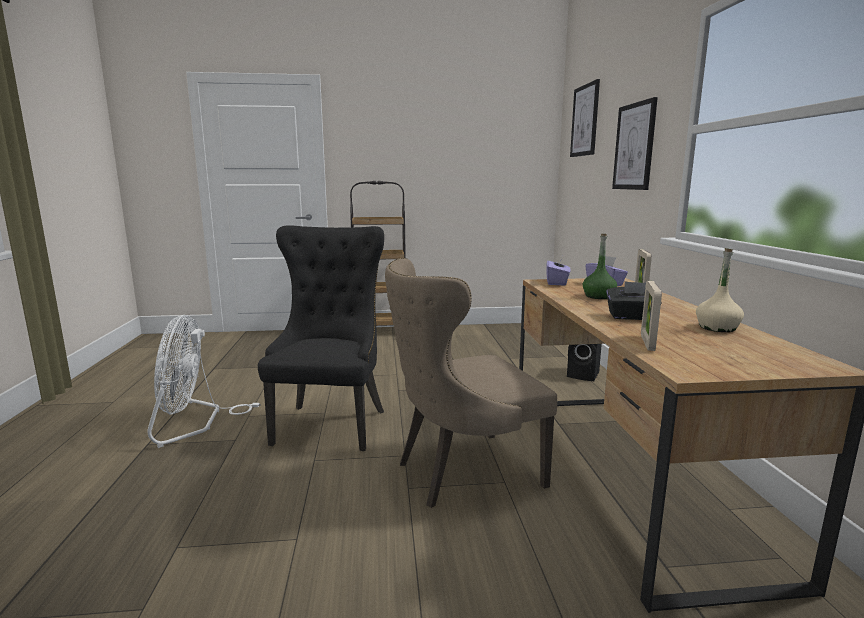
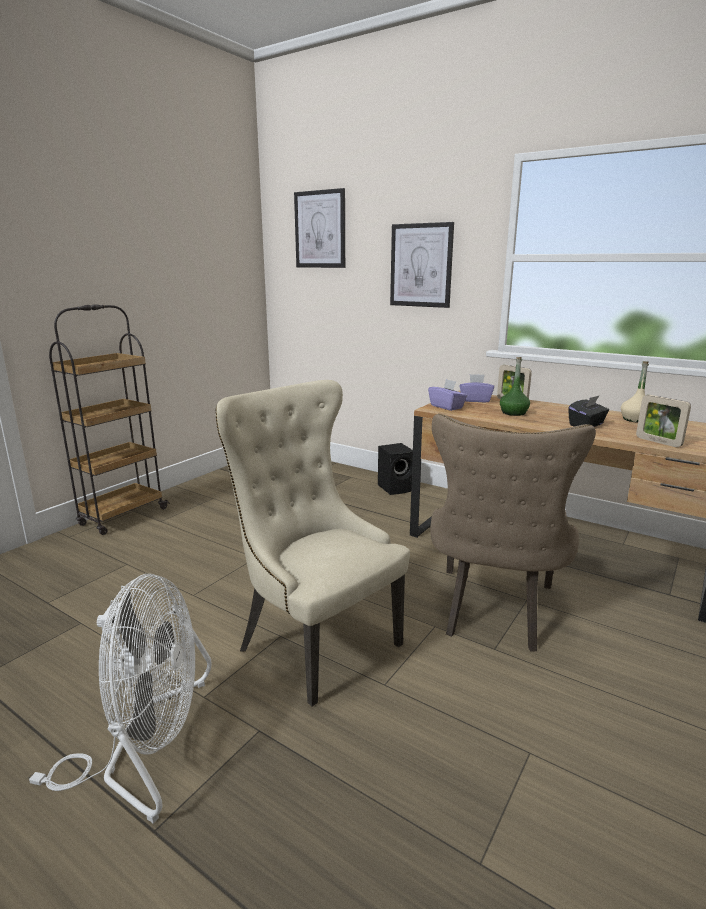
camera: 50 degrees left, 5 degrees up
white fan [147,315,261,448] -> white fan turned 120 degrees counterclockwise [28,574,212,824]
black chair [258,225,384,451] -> beige chair [215,380,410,706]

